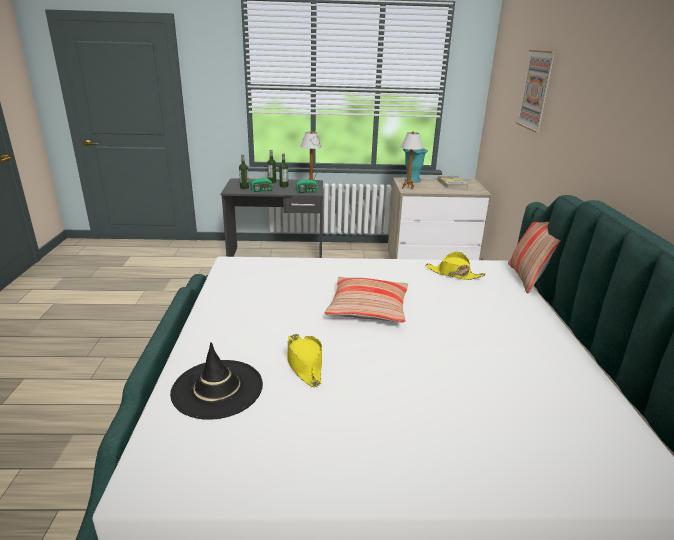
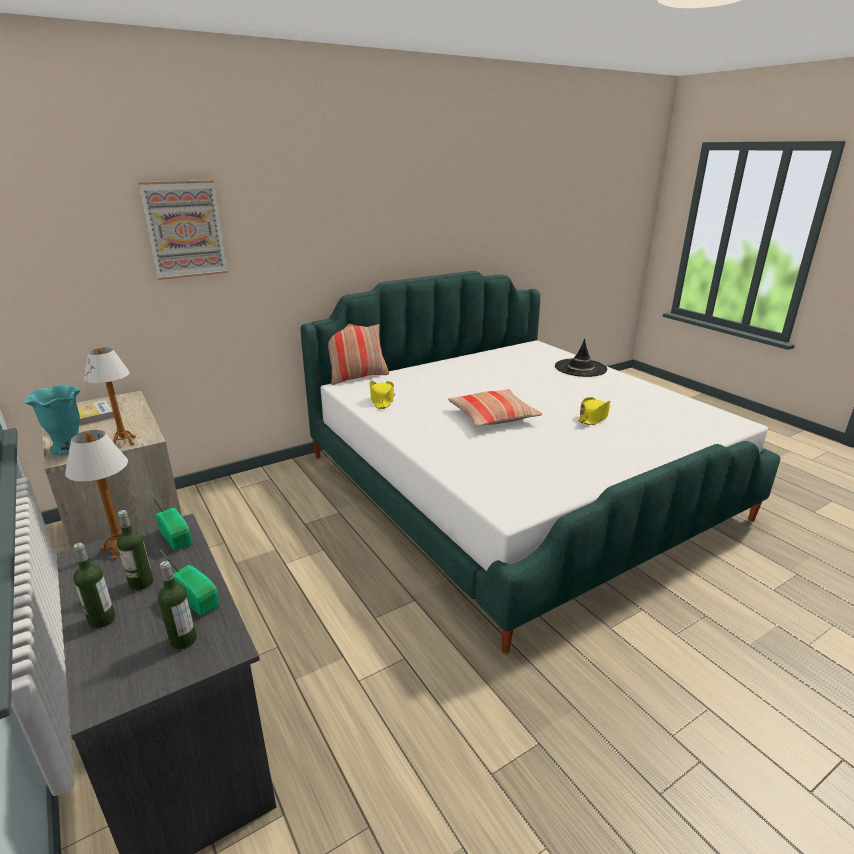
camera: 120 degrees left, 0 degrees up
black hat [170,343,263,420] -> black hat moved to [555,339,607,377]

